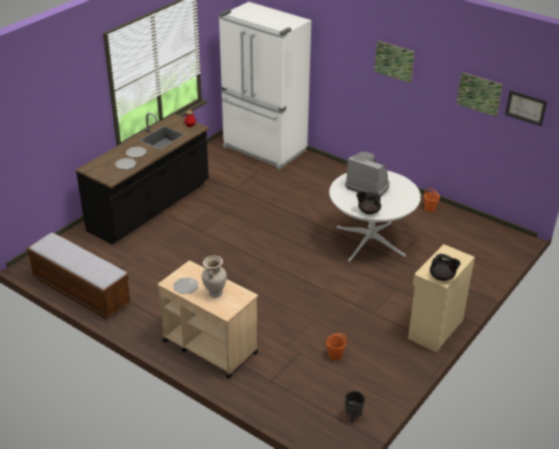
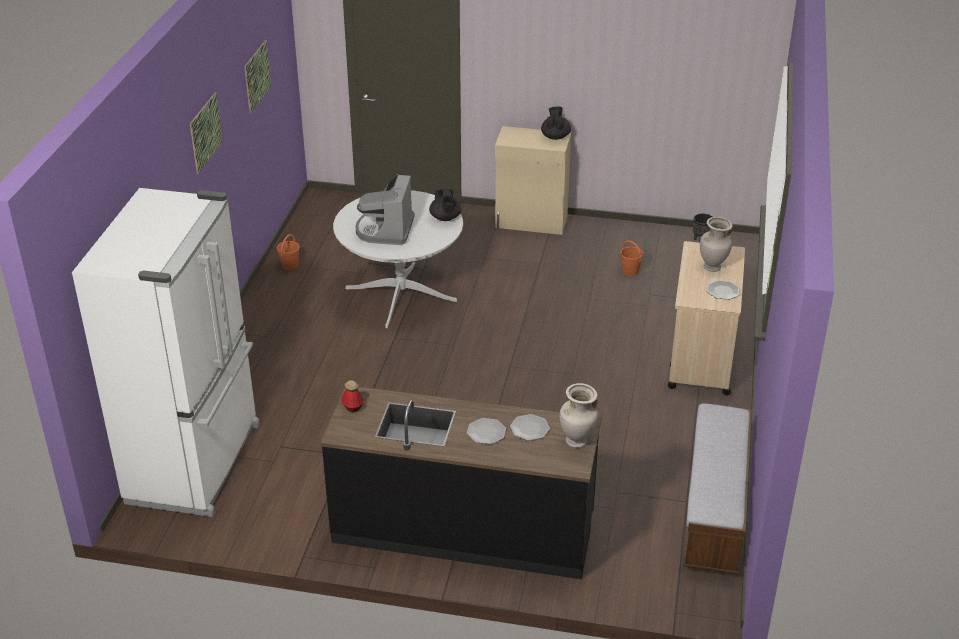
camera: 115 degrees left, 0 degrees up
picture [505,90,547,126] -> none
none -> beige vase [560,383,599,448]

